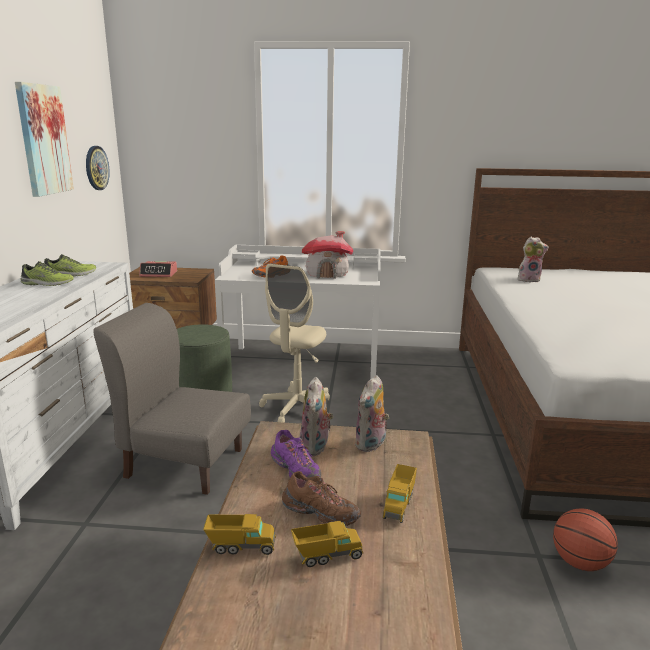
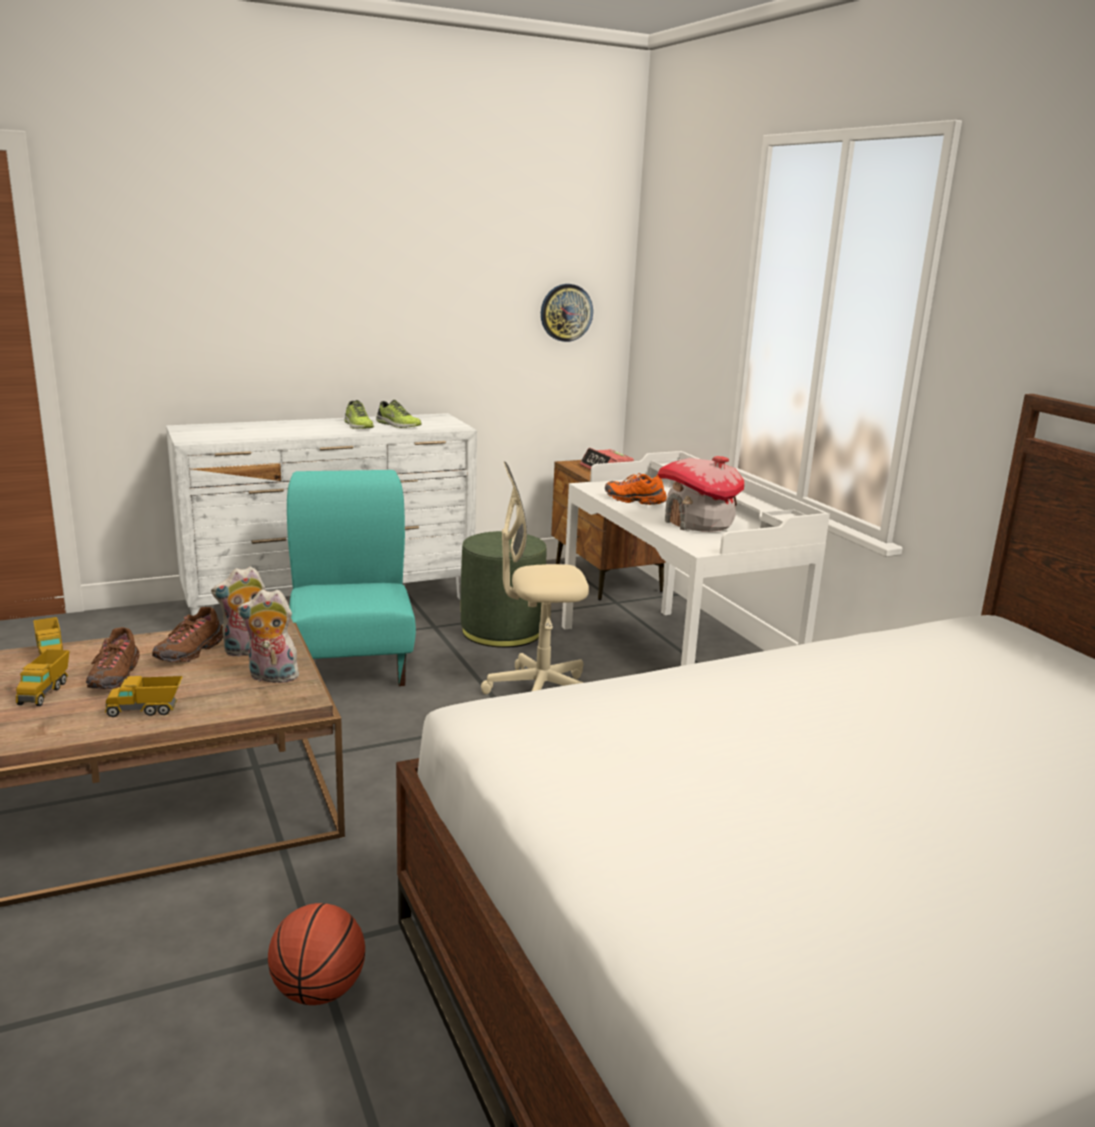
camera: 60 degrees right, 0 degrees up
picture [15,82,74,197] -> none
grey chair [93,303,251,495] -> turquoise chair [287,470,416,686]
purple shoe [271,430,321,478] -> brown shoe [152,607,223,662]
toy truck [291,521,363,567] -> toy truck turned 45 degrees clockwise [16,649,69,706]
plush toy [518,237,549,282] -> none

